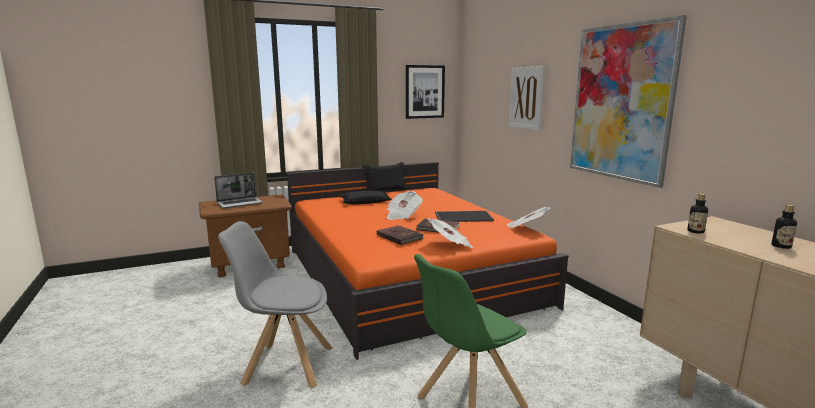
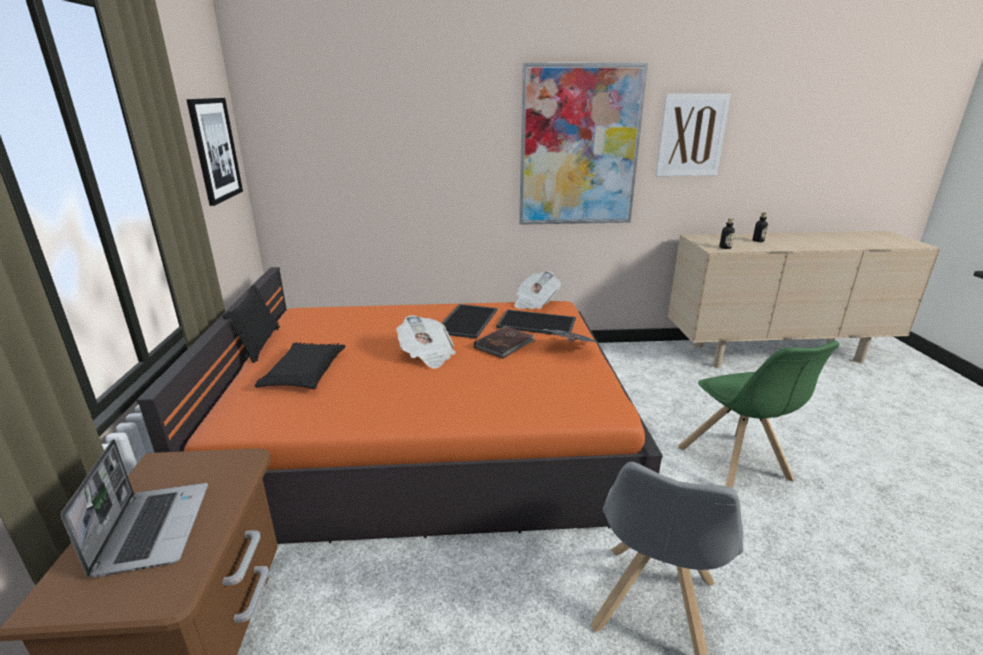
camera: 70 degrees left, 10 degrees up
brown book [377,225,424,245] -> none
picture [509,66,545,131] -> picture moved to [656,94,731,176]
none -> tray [496,310,576,335]

